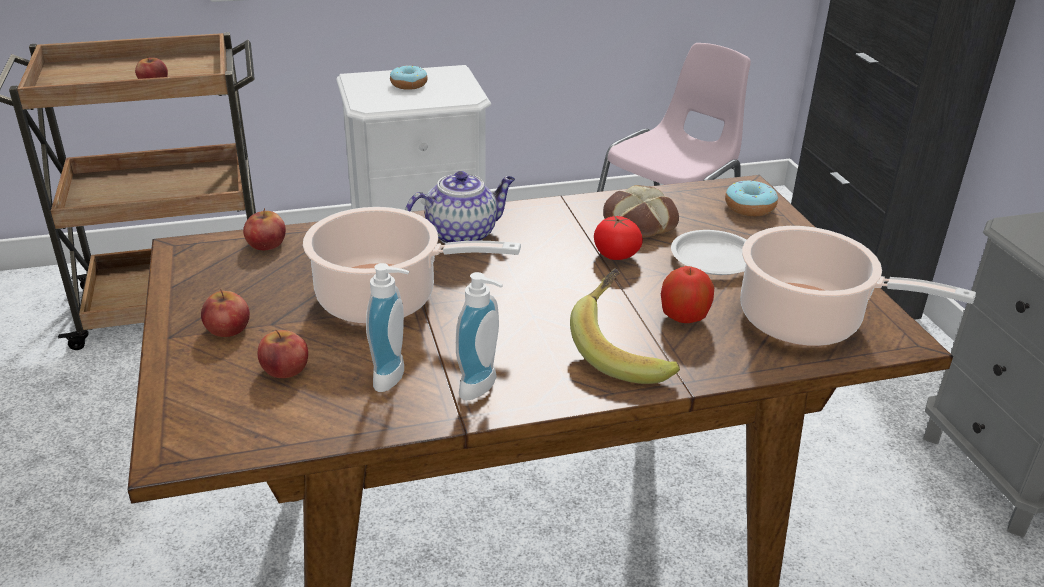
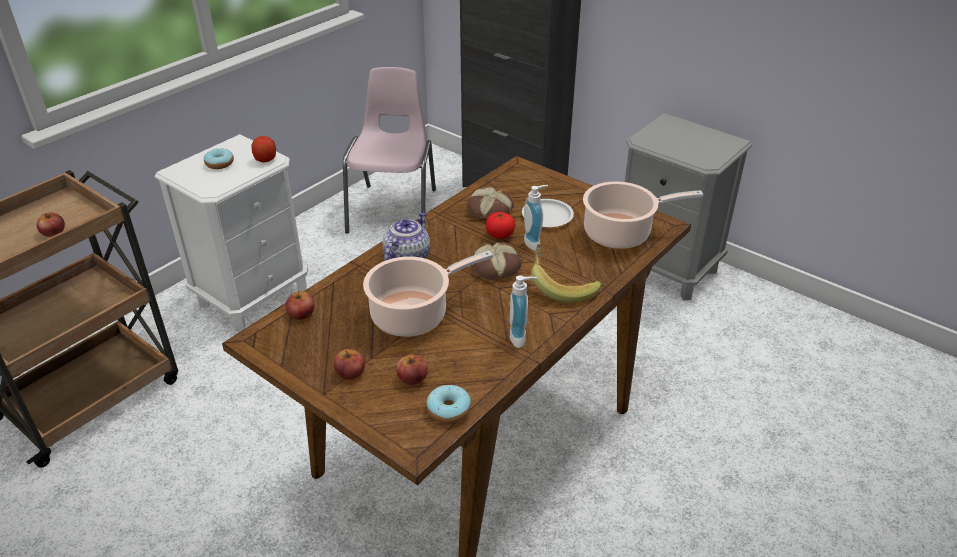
camera: 35 degrees left, 5 degrees up
soap dispenser [366,263,409,392] -> soap dispenser moved to [524,185,548,251]
apple [661,266,714,323] -> apple moved to [251,136,276,162]
donut [725,181,778,216] -> donut moved to [426,385,471,423]
none -> bread [473,242,522,280]

